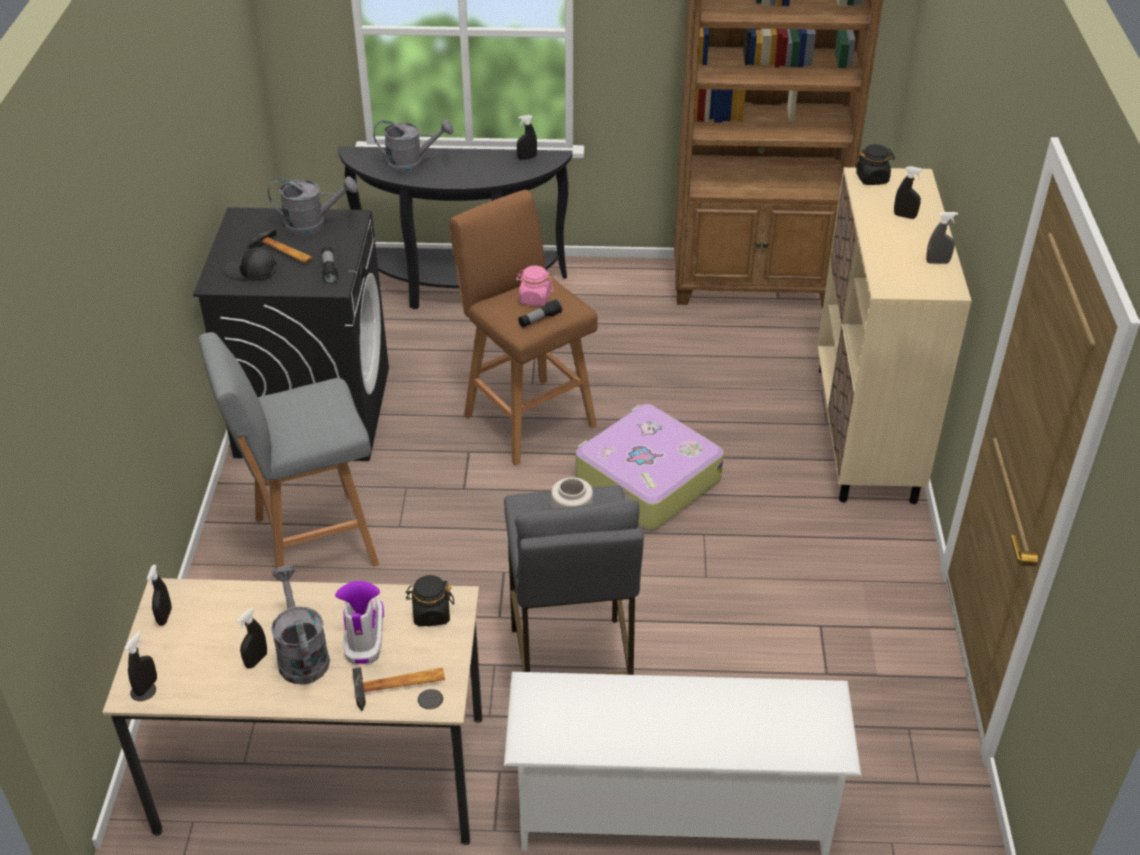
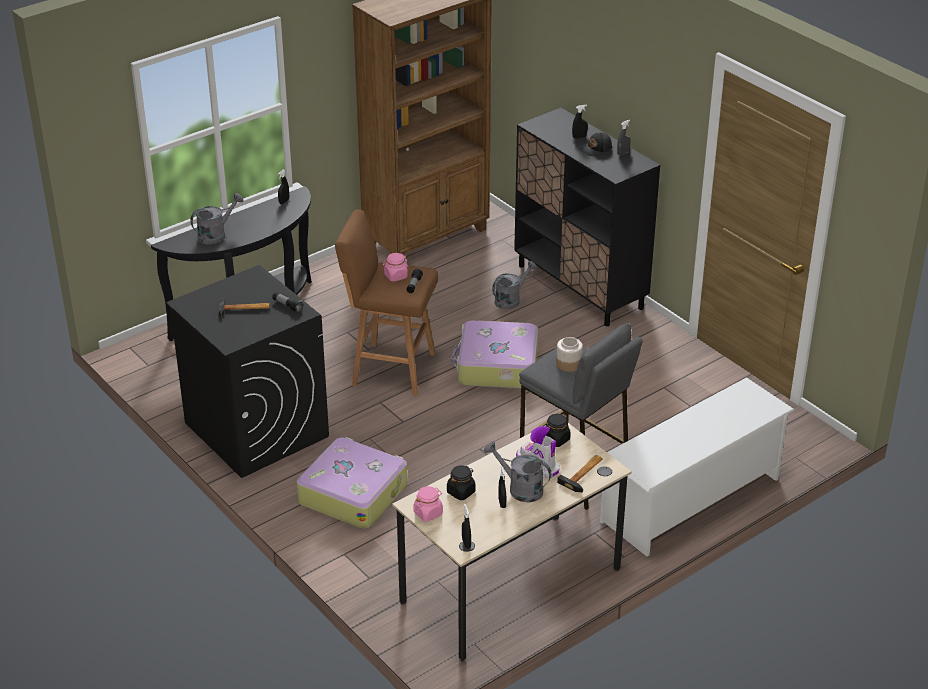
camera: 40 degrees left, 5 degrees down
black spray bottle [147,565,172,626] -> pink jar [413,486,443,522]
grey stool [199,332,379,581] -> suitcase [297,437,407,529]
black cap [224,248,277,280] -> black cap moved to [580,132,612,156]
grey watering can [268,176,358,236] -> grey watering can moved to [492,261,537,309]
beige cabinet [817,167,972,504] -> black cabinet [514,108,660,326]
black jar [856,144,895,185] -> black jar moved to [447,465,476,500]

